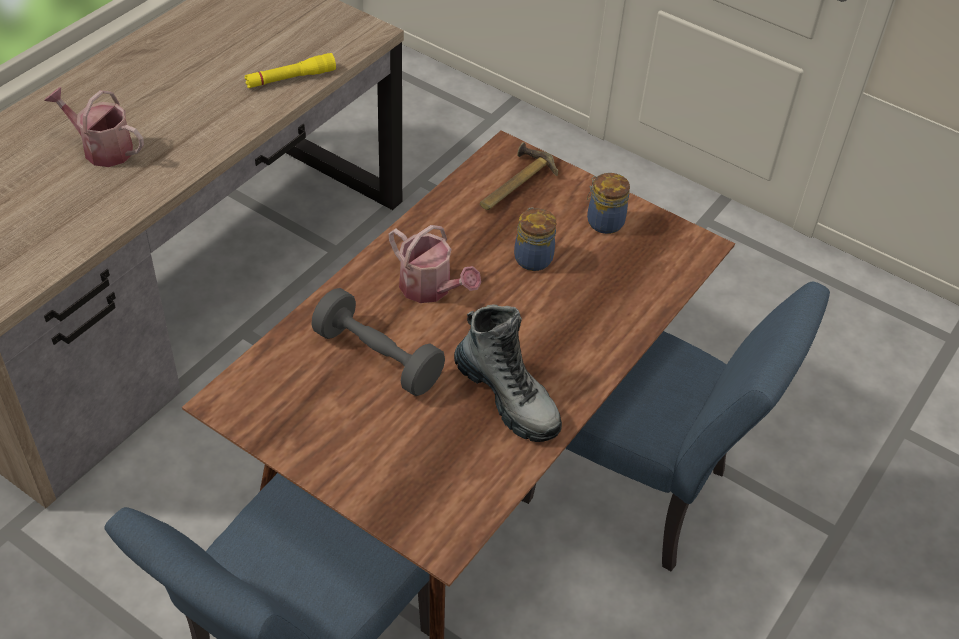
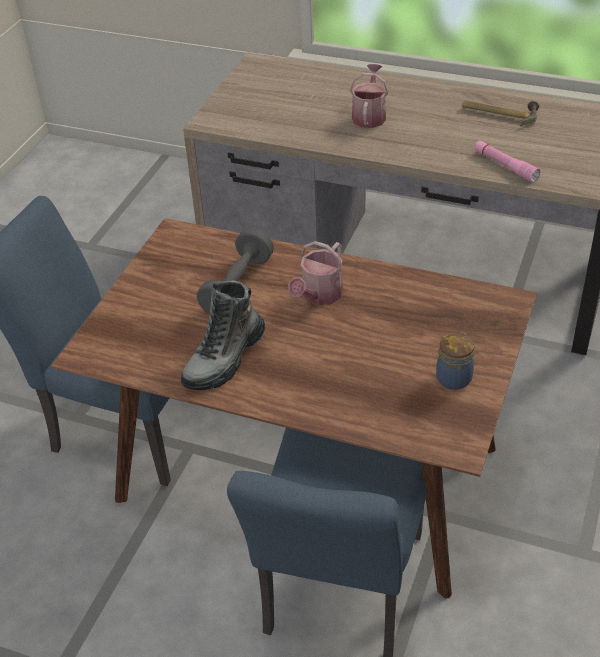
camera: 80 degrees right, 5 degrees down
yellow flashlight [245,53,336,88] -> pink flashlight [474,141,540,182]
hammer [480,142,558,210] -> hammer moved to [462,101,539,127]
jar [514,207,556,271] -> none

